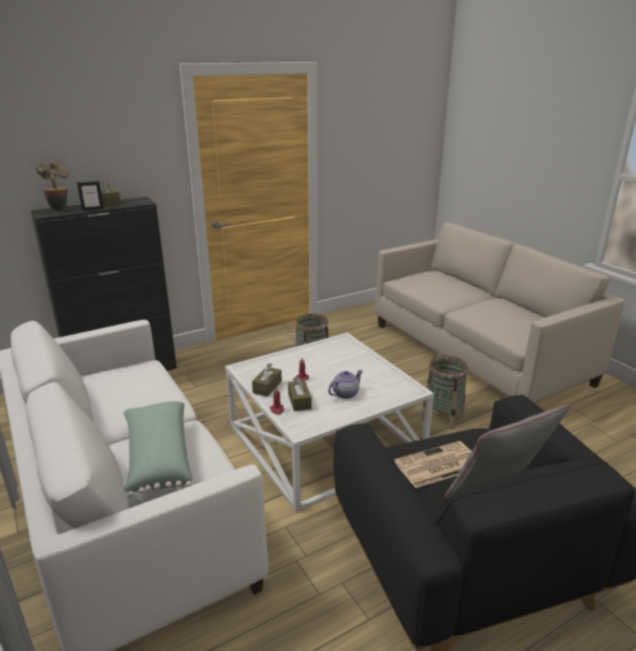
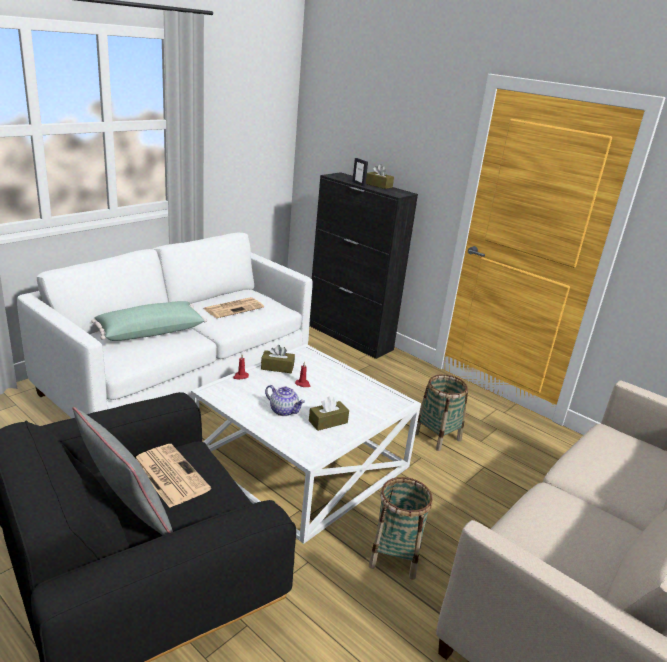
camera: 70 degrees right, 0 degrees up
potted plant [35,161,69,212] -> none
brown tissue box [288,377,312,411] -> brown tissue box moved to [309,396,349,431]
none -> newspaper [203,297,264,318]

